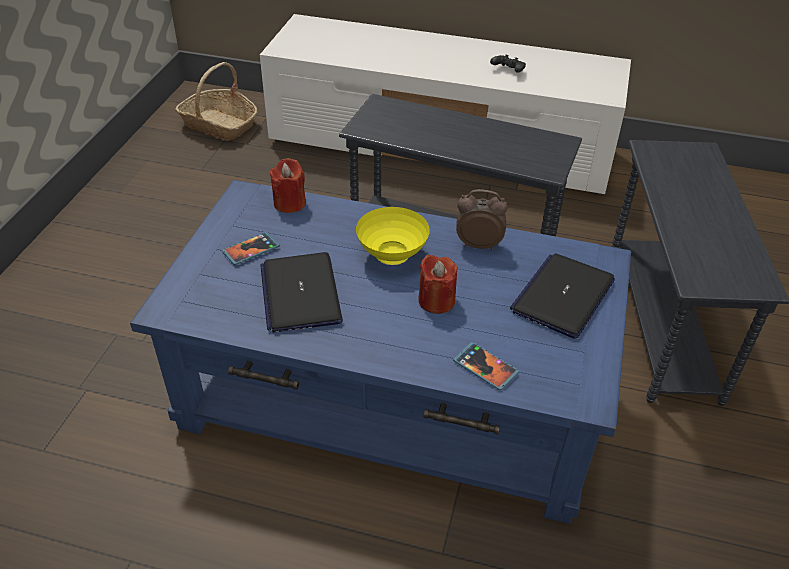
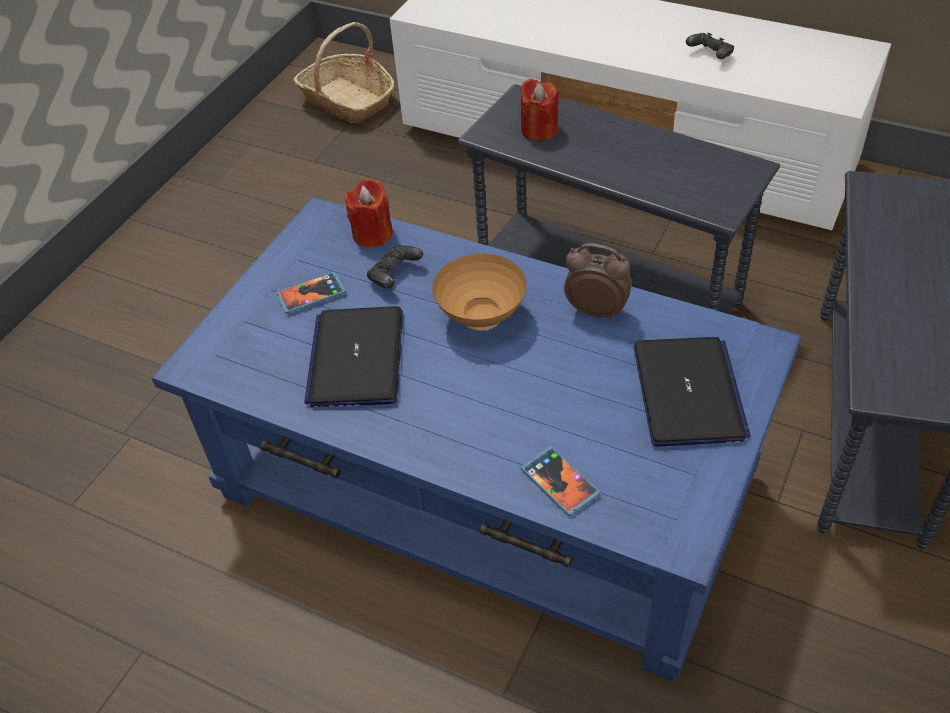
camera: 15 degrees right, 5 degrees up
yellow bowl [356,207,430,265] -> brown bowl [432,254,527,330]
red candle [418,255,458,314] -> red candle moved to [520,79,559,141]
laptop [510,253,615,338] -> laptop turned 135 degrees clockwise [633,337,751,446]
none -> black game controller [367,245,423,288]

